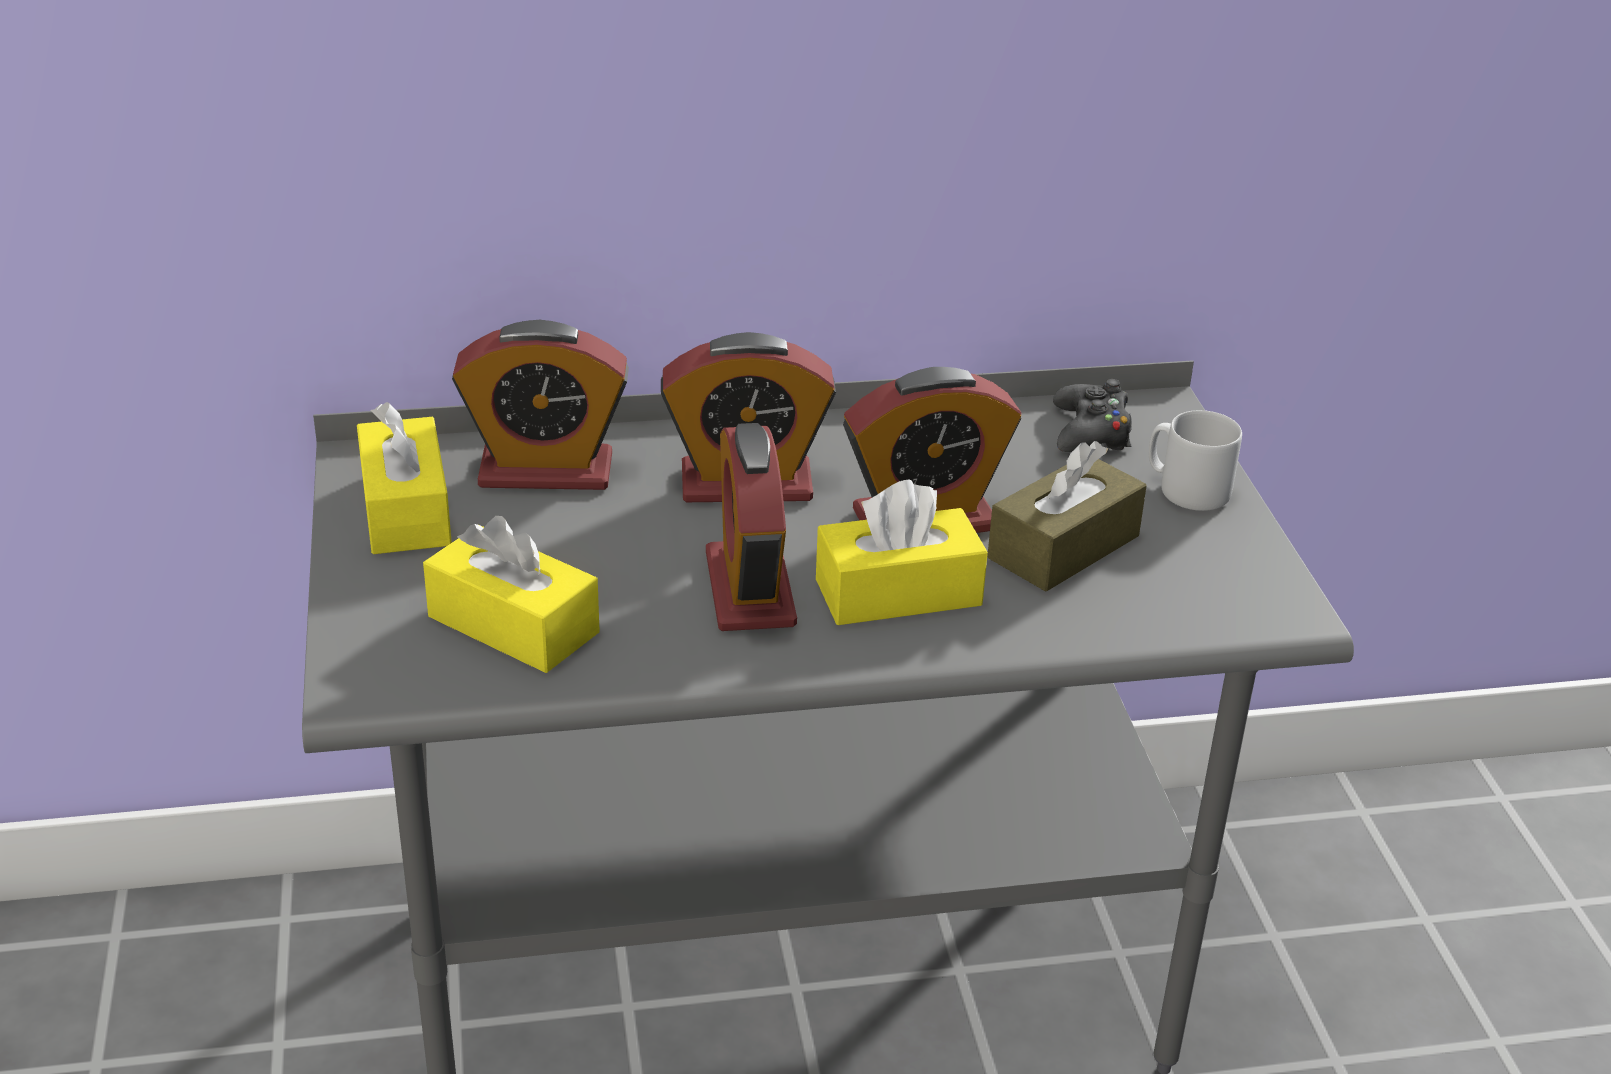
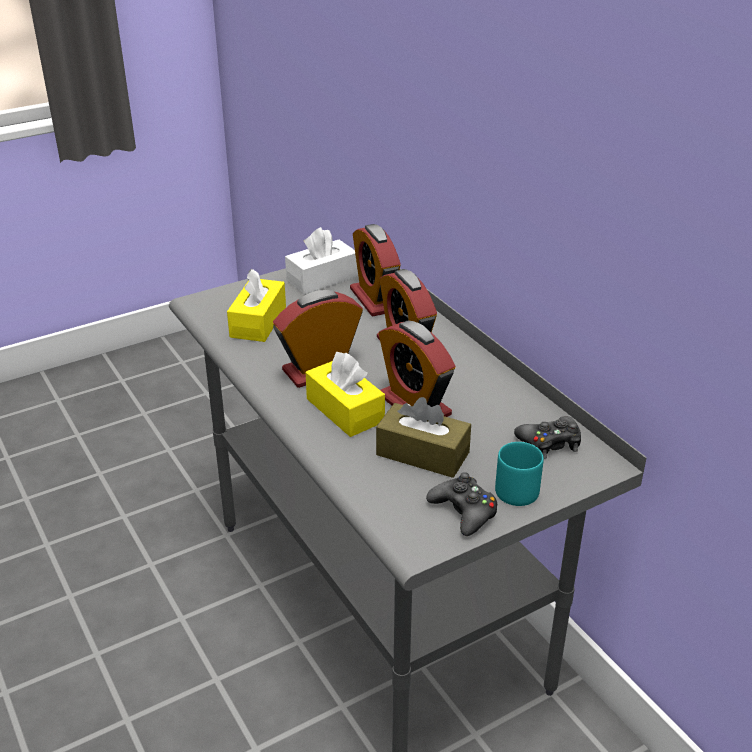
camera: 70 degrees right, 0 degrees up
yellow tissue box [357,402,452,554] -> white tissue box [285,227,358,294]
grey mug [1149,410,1242,511] -> turquoise mug [495,442,544,506]
none -> black game controller [426,472,498,536]

